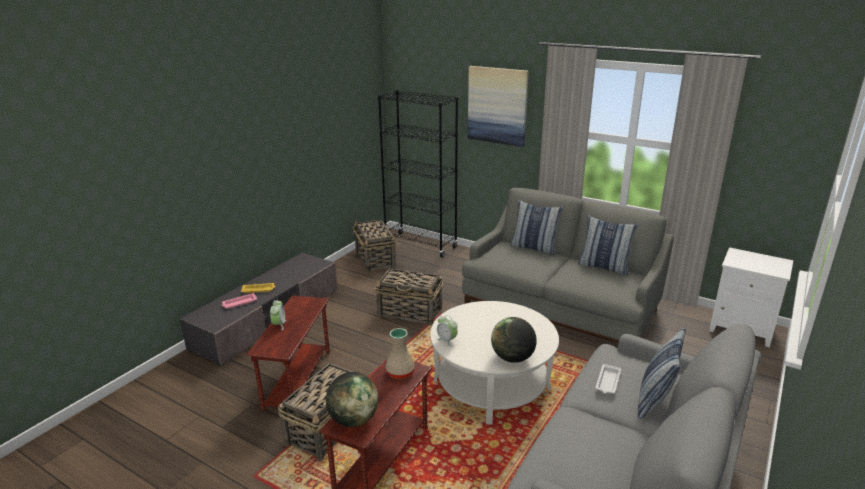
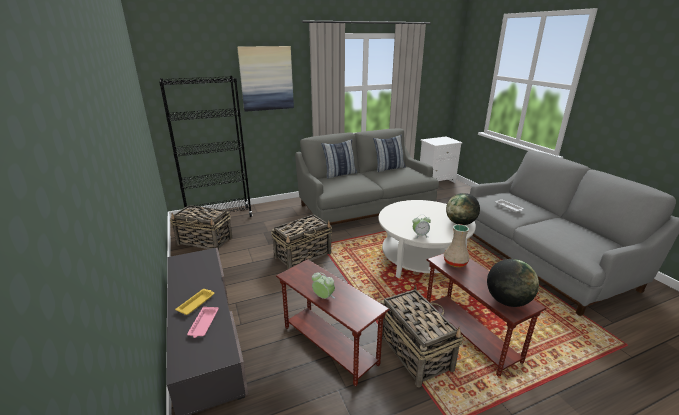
camera: 55 degrees left, 0 degrees up
pillow [638,327,686,419] -> none

